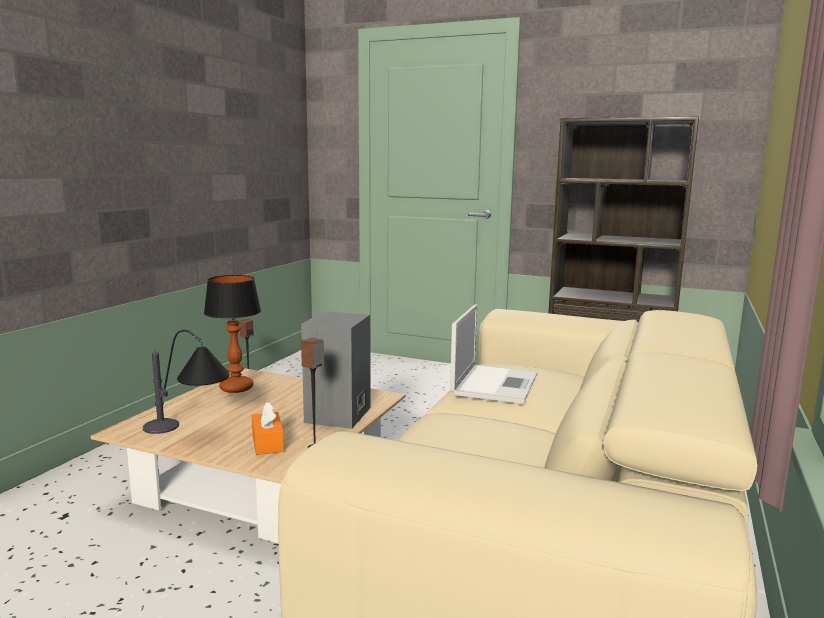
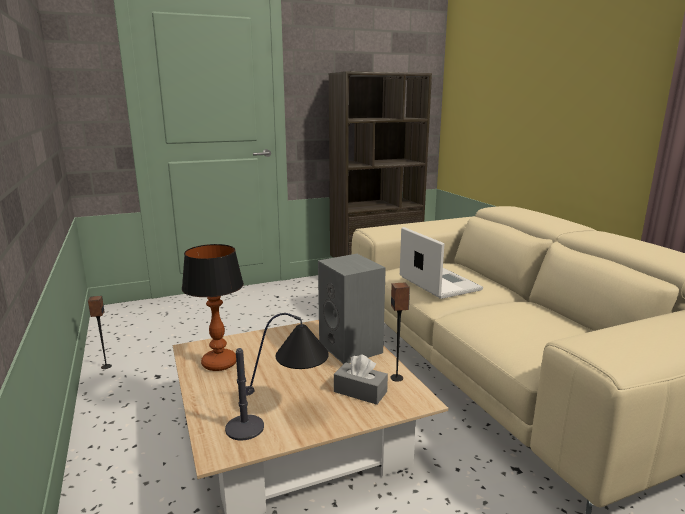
camera: 45 degrees left, 5 degrees up
orange tissue box [252,402,284,455] -> grey tissue box [334,354,388,405]

